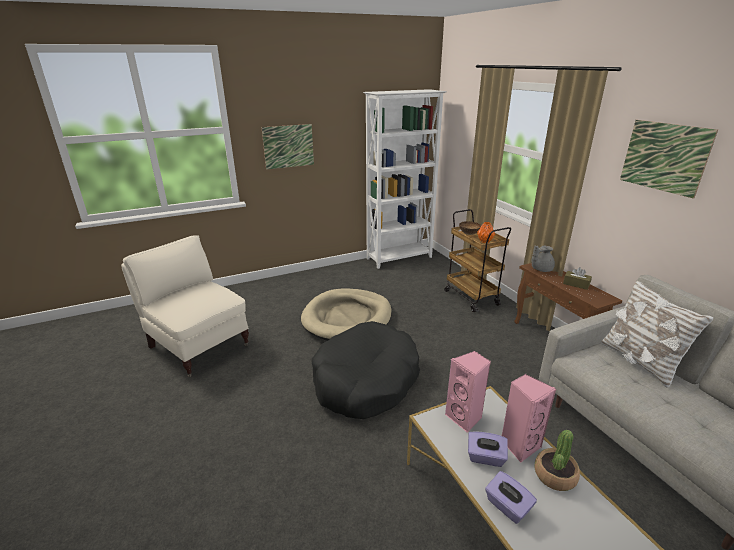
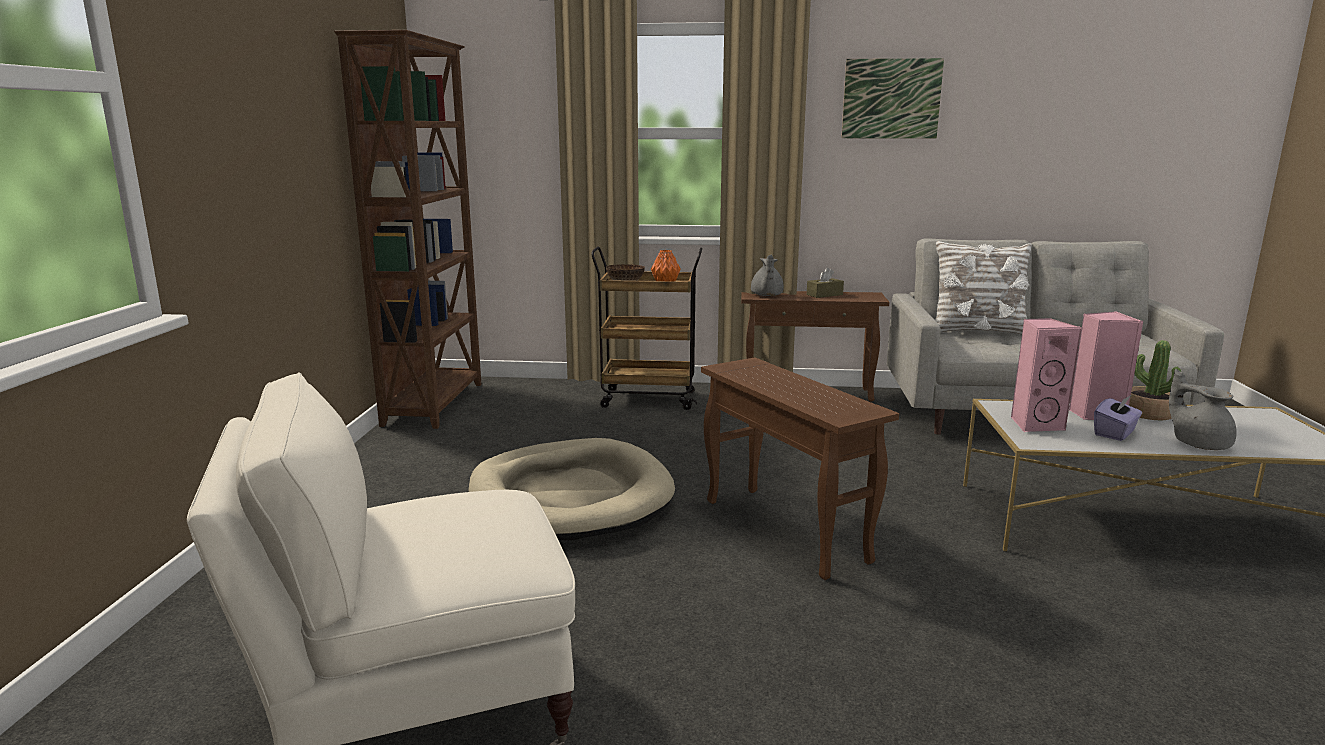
camera: 60 degrees left, 10 degrees down
picture [261,124,314,170] -> none
black dog bed [311,321,420,419] -> brown side table [701,357,899,580]
white bookcase [363,89,447,269] -> brown bookcase [334,30,482,429]
purple tissue box [485,471,537,524] -> grey teapot [1169,369,1237,450]

